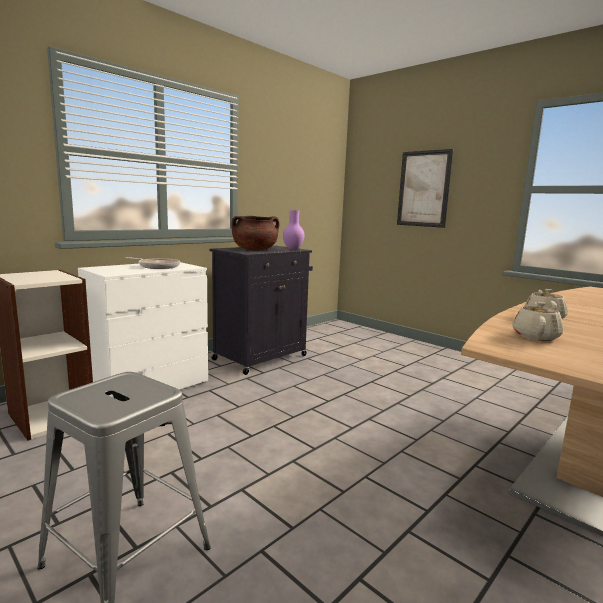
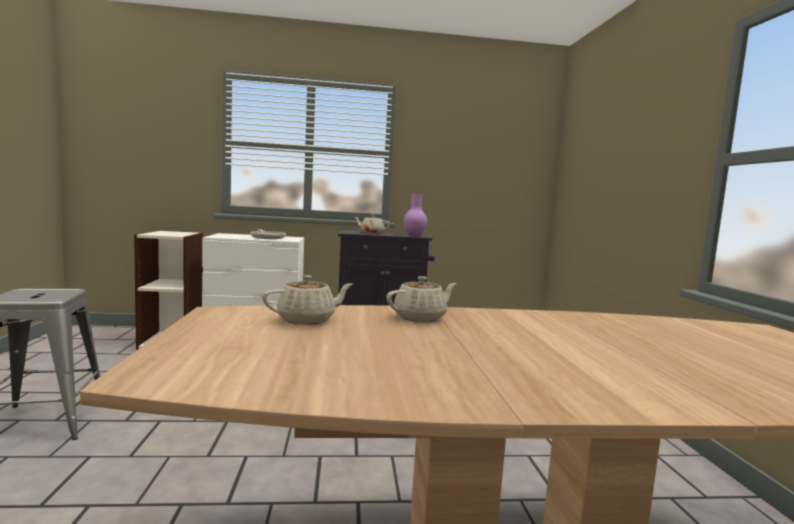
camera: 40 degrees right, 5 degrees down
brown cooking pot [232,216,279,250] -> beige teapot [354,214,391,233]
picture [397,149,454,228] -> none

